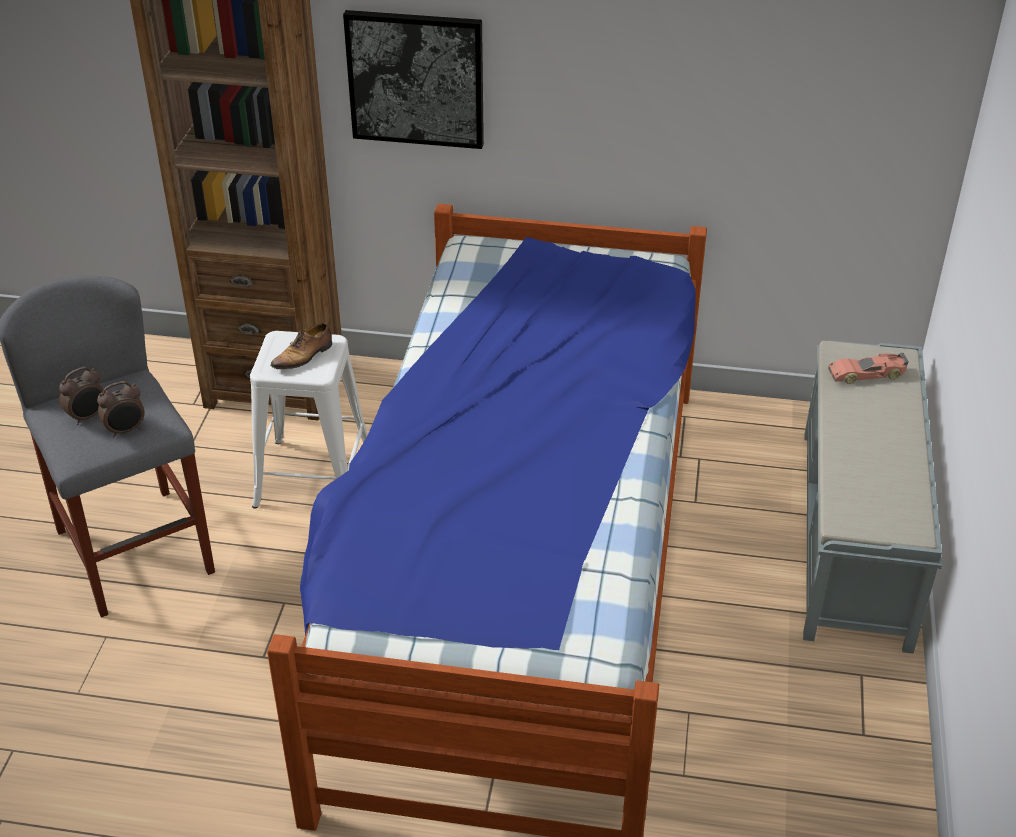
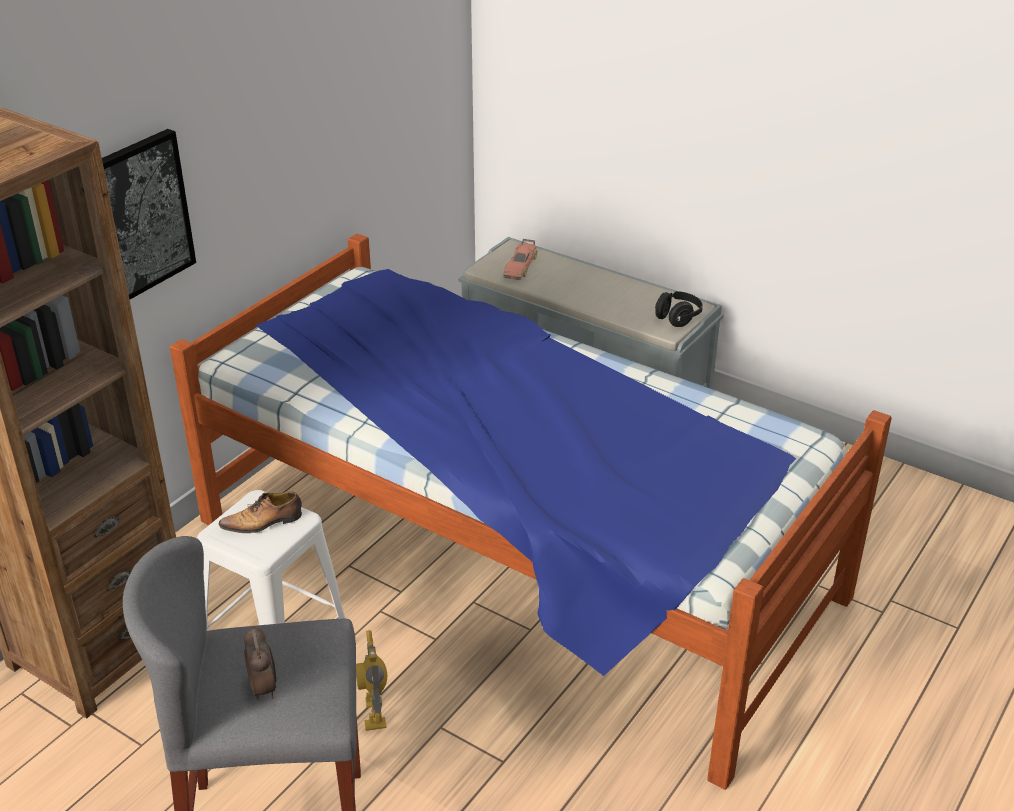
camera: 65 degrees left, 5 degrees down
alarm clock [97,381,144,438] -> none
shoe [270,323,332,369] -> shoe turned 90 degrees clockwise [219,491,302,533]
none -> toy robot [356,630,387,731]
none -> black headphones [655,291,703,327]

